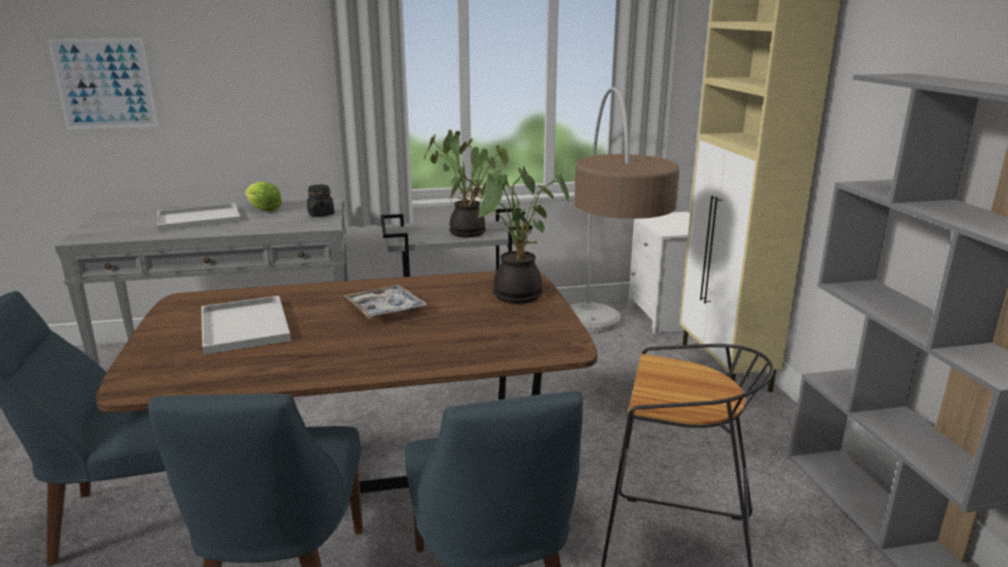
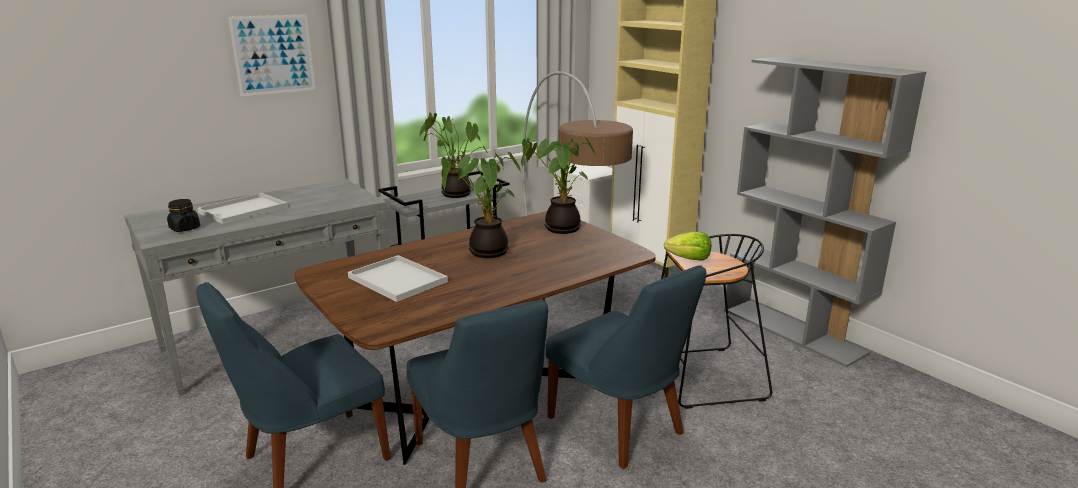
camera: 25 degrees left, 0 degrees up
picture [47,38,159,129] -> picture moved to [228,15,316,96]
lettuce [245,181,282,211] -> lettuce moved to [664,231,711,261]
black jar [307,185,335,217] -> black jar moved to [167,199,200,232]
tray [344,285,428,318] -> potted plant [441,149,521,258]

